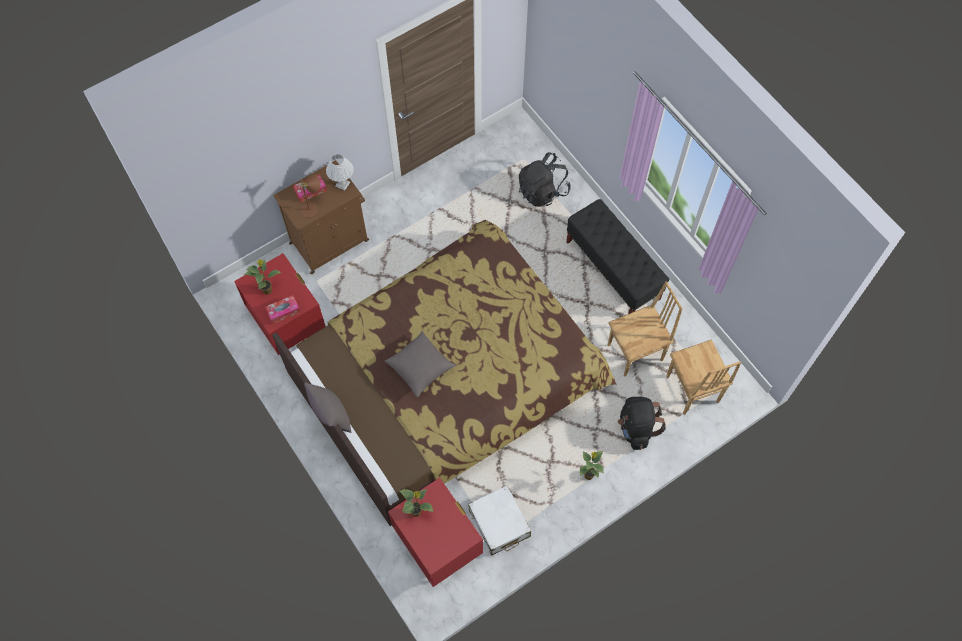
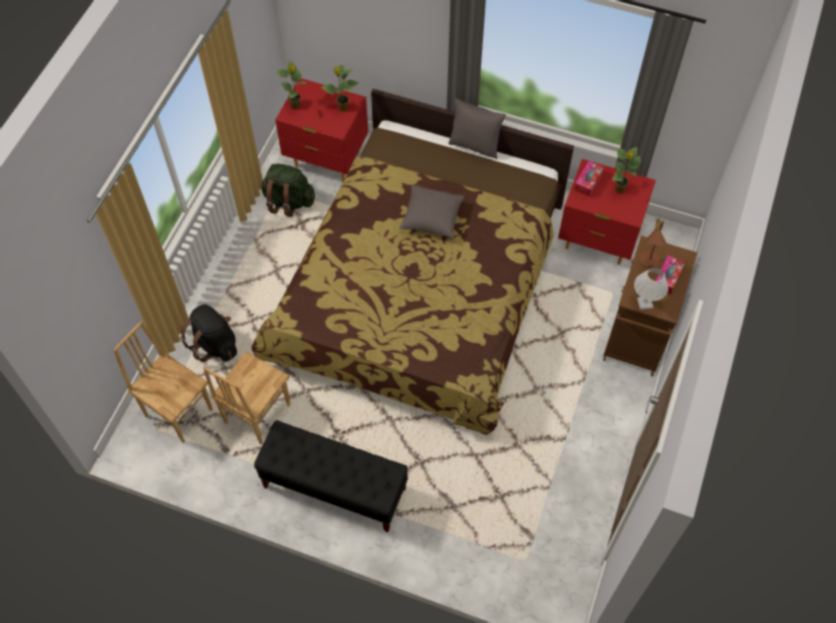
camera: 145 degrees right, 5 degrees down
white suitcase [468,485,531,555] -> green backpack [261,164,315,217]
black backpack [519,152,571,207] -> none
potted plant [580,451,604,480] -> potted plant moved to [276,60,306,110]

